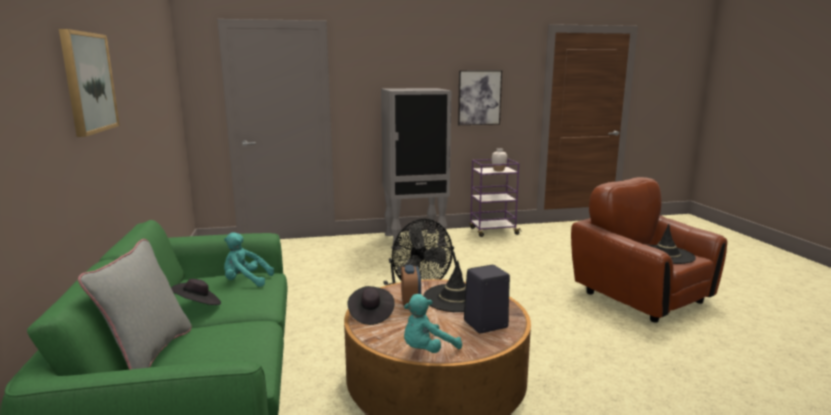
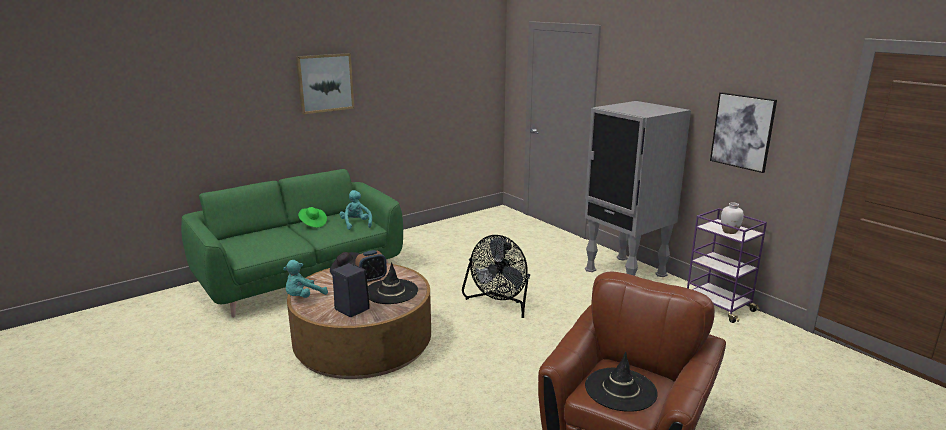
camera: 65 degrees right, 5 degrees up
grey pillow [78,239,192,370] -> none
black hat [171,279,221,305] -> green hat [298,207,327,228]
turquoise plush toy [404,294,462,353] -> turquoise plush toy turned 75 degrees counterclockwise [283,260,328,298]

